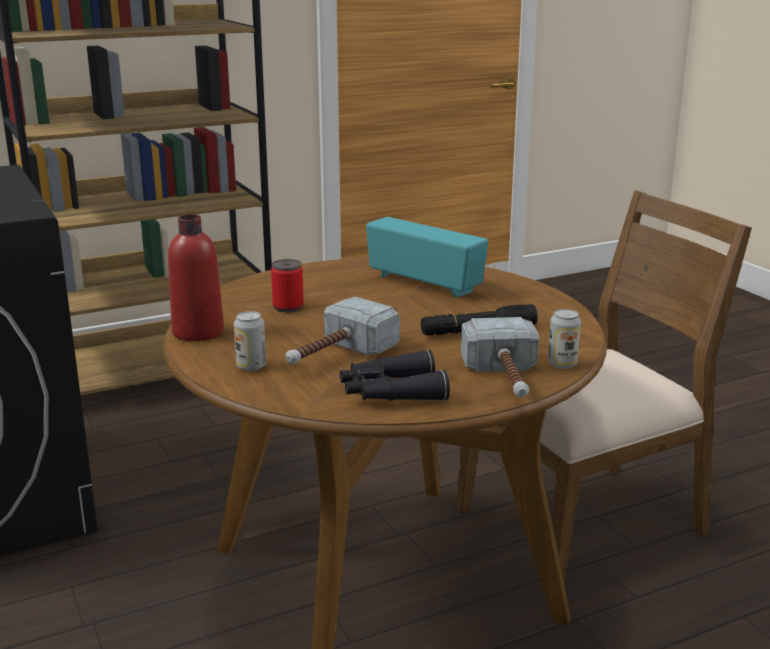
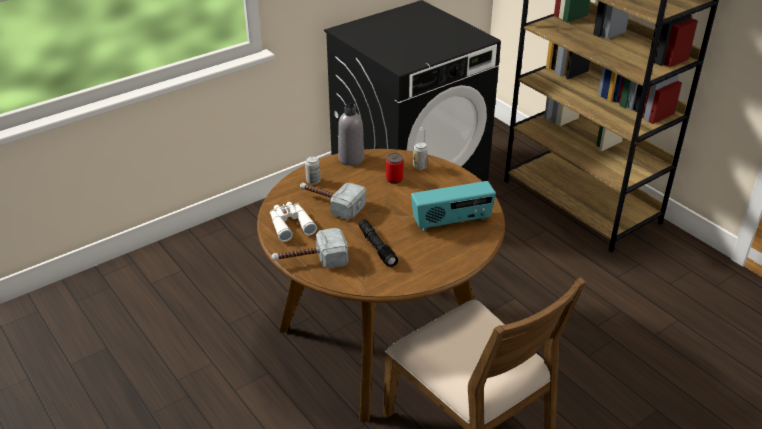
camera: 80 degrees right, 15 degrees up
red bottle [168,214,224,341] -> grey bottle [338,104,364,166]
black binoculars [340,350,450,401] -> white binoculars [270,202,317,242]
radio [366,217,488,297] -> radio turned 45 degrees clockwise [411,181,496,231]
can [548,309,581,369] -> can moved to [413,142,428,170]

